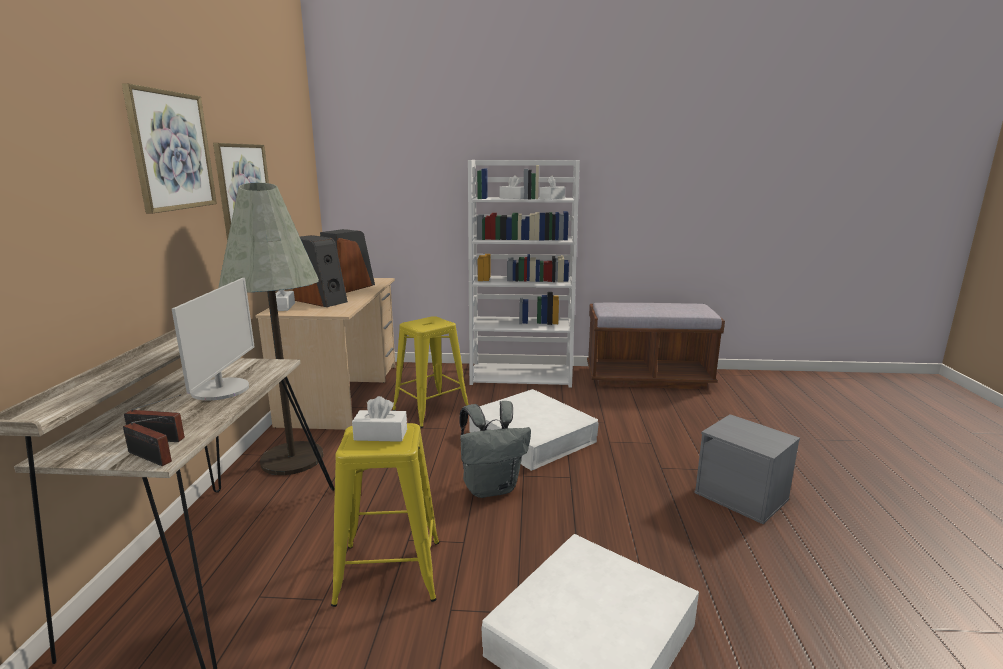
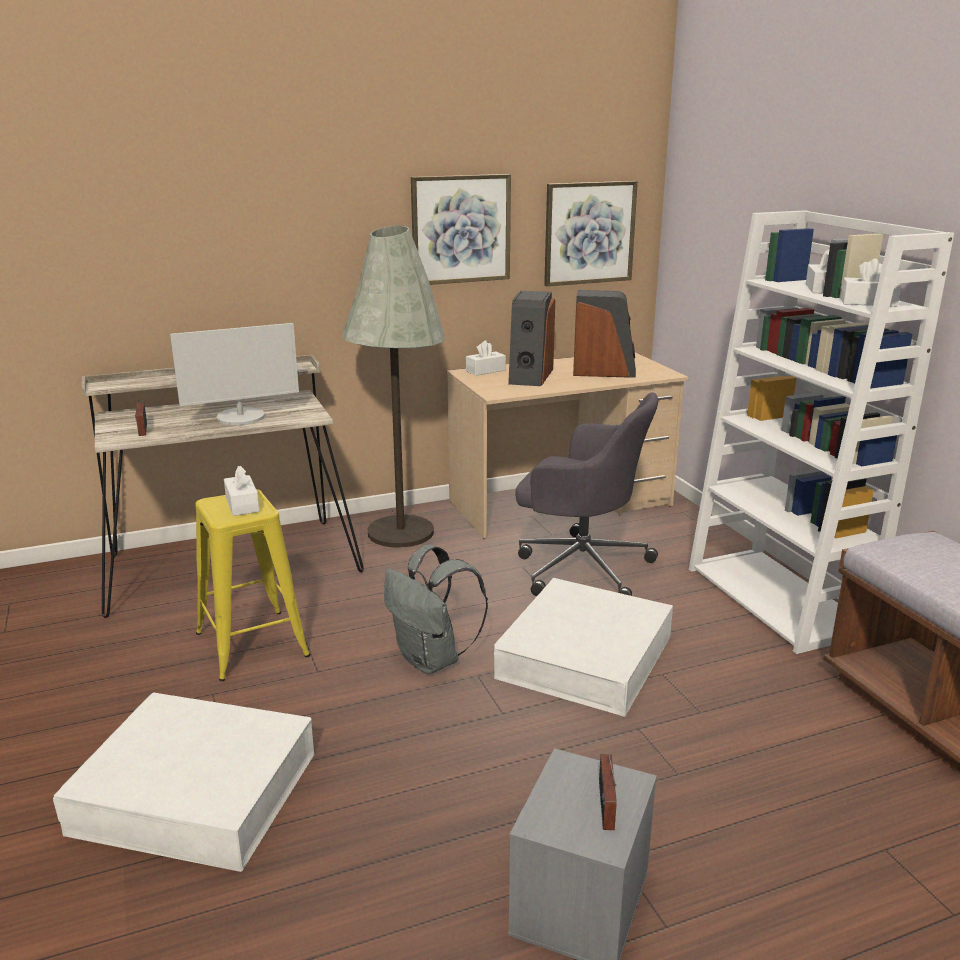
camera: 65 degrees right, 5 degrees up
picture [122,83,217,214] -> picture moved to [544,181,638,286]
radio [123,416,172,466] -> radio moved to [599,754,617,830]
yellow stool [392,316,469,428] -> grey office chair [515,393,658,596]

